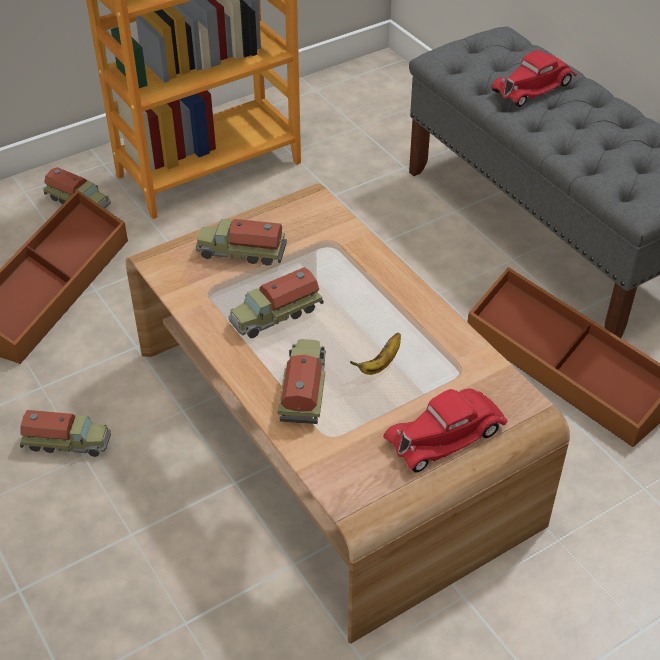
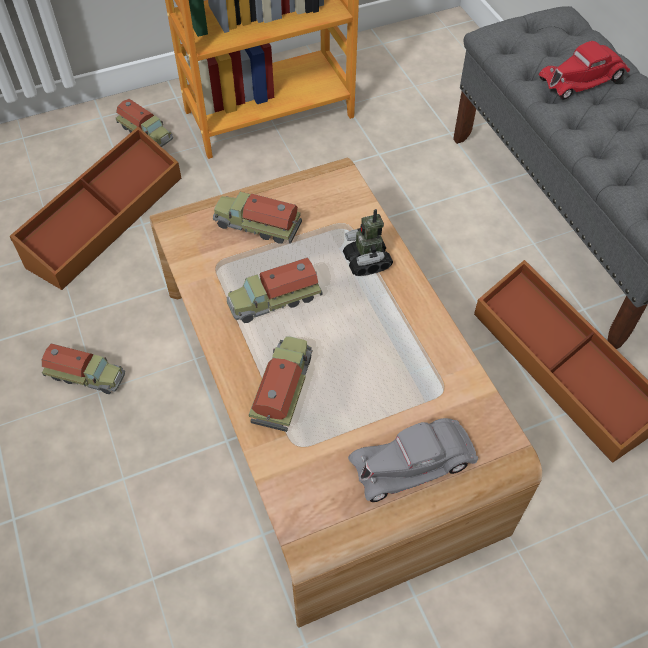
camera: 10 degrees right, 10 degrees up
banana [350,333,401,375] -> none
red toy car [383,388,507,472] -> grey toy car [348,418,478,502]
none -> toy robot [343,209,393,276]

